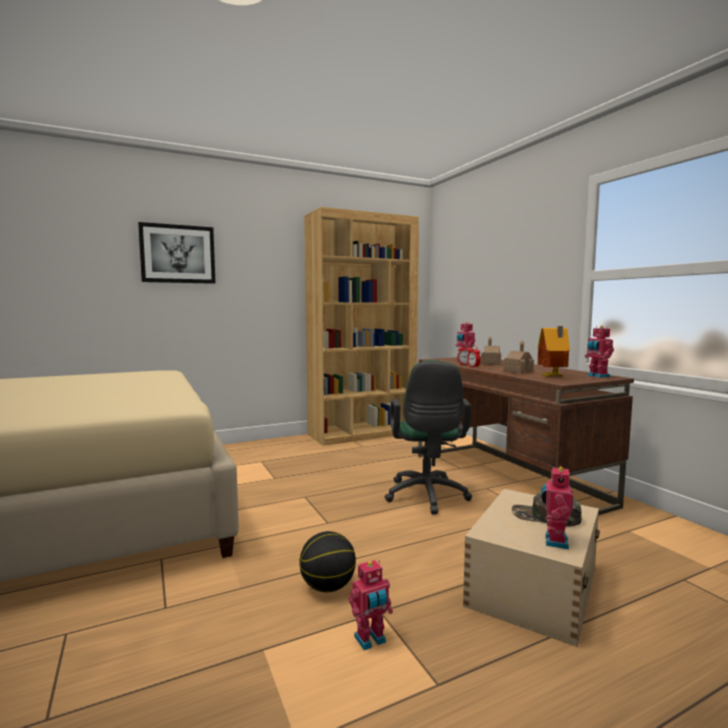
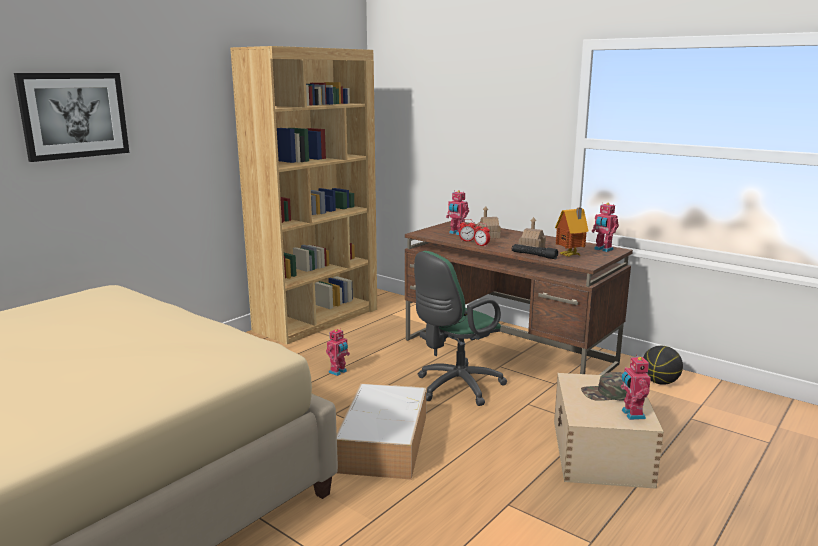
camera: 25 degrees left, 10 degrees up
basketball [299,531,356,592] -> basketball moved to [643,346,683,385]
toy robot [349,560,393,650] -> toy robot moved to [326,328,350,376]
green office chair [385,360,472,514] -> green office chair turned 75 degrees clockwise [414,251,507,406]
none -> storage box [337,383,426,480]
none -> black flashlight [512,244,558,259]

